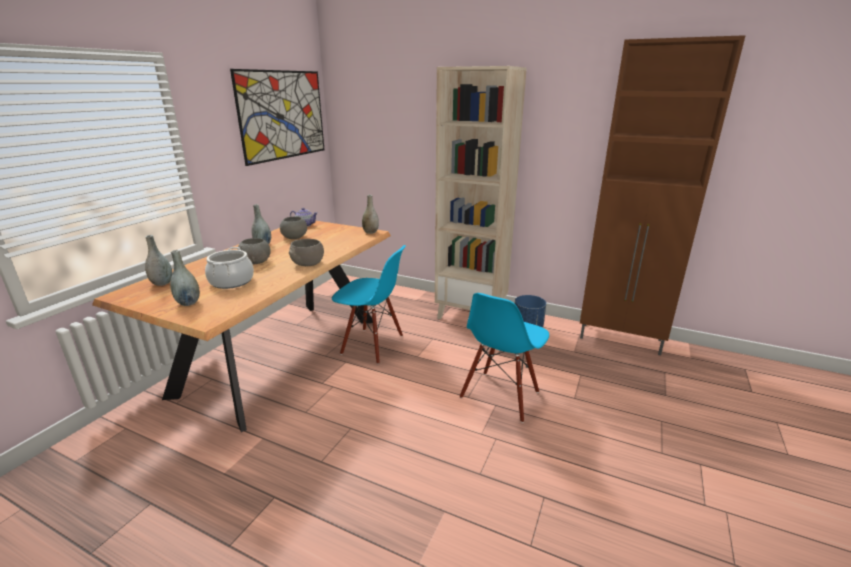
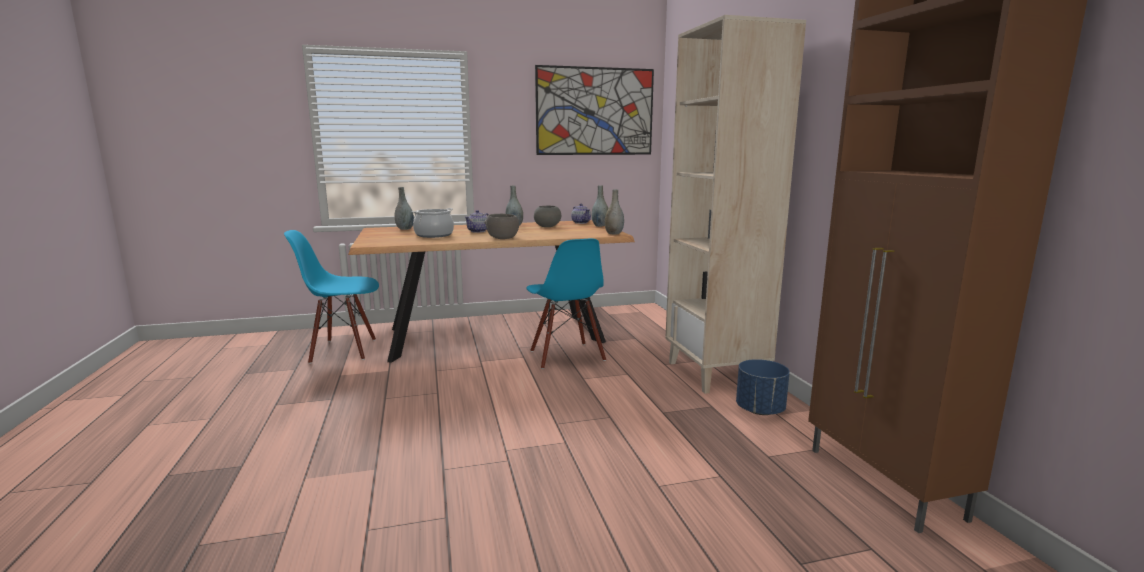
camera: 50 degrees right, 10 degrees down
grey vase [170,250,200,306] -> grey vase moved to [592,186,608,227]
grey bowl [237,238,271,264] -> teapot [464,210,489,233]
blue chair [460,293,549,423] -> blue chair moved to [284,230,379,364]

